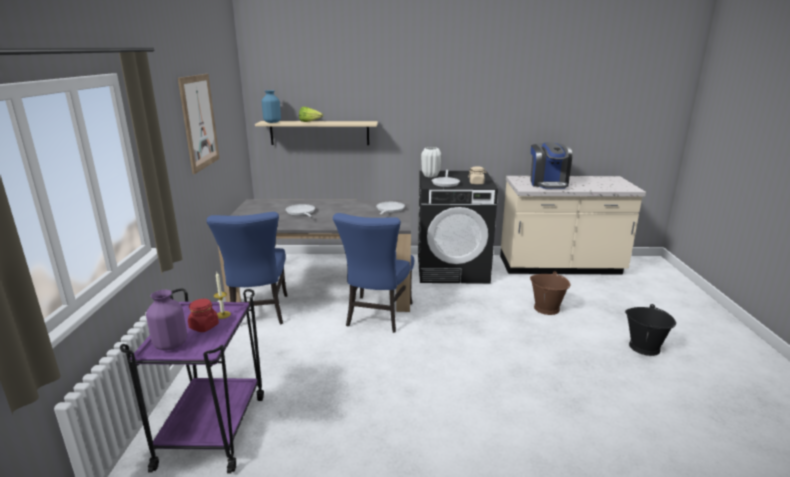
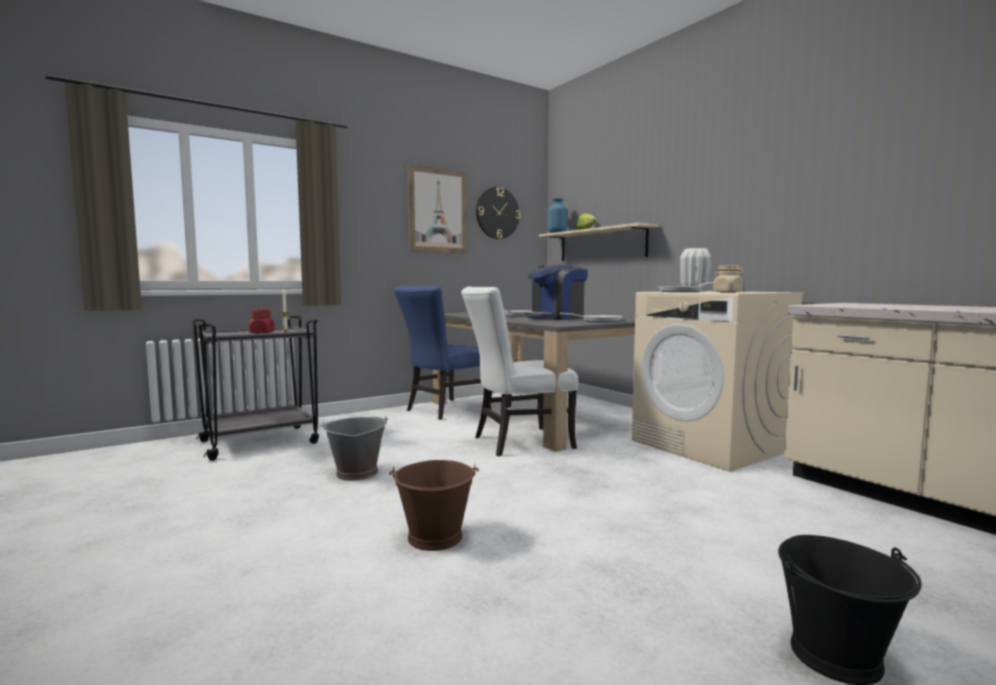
camera: 55 degrees right, 15 degrees down
purple cart [120,289,264,474] -> grey cart [192,316,319,461]
purple vase [146,290,187,351] -> none
blue chair [332,213,414,333] -> white chair [461,286,578,456]
black washing machine [418,171,498,284] -> beige washing machine [632,291,804,472]
coffee machine [530,142,572,189] -> coffee machine moved to [524,264,587,320]
brown bucket [530,271,571,315] -> brown bucket moved to [389,460,479,551]
none -> grey bucket [321,416,388,481]
none -> wall clock [476,187,520,239]

